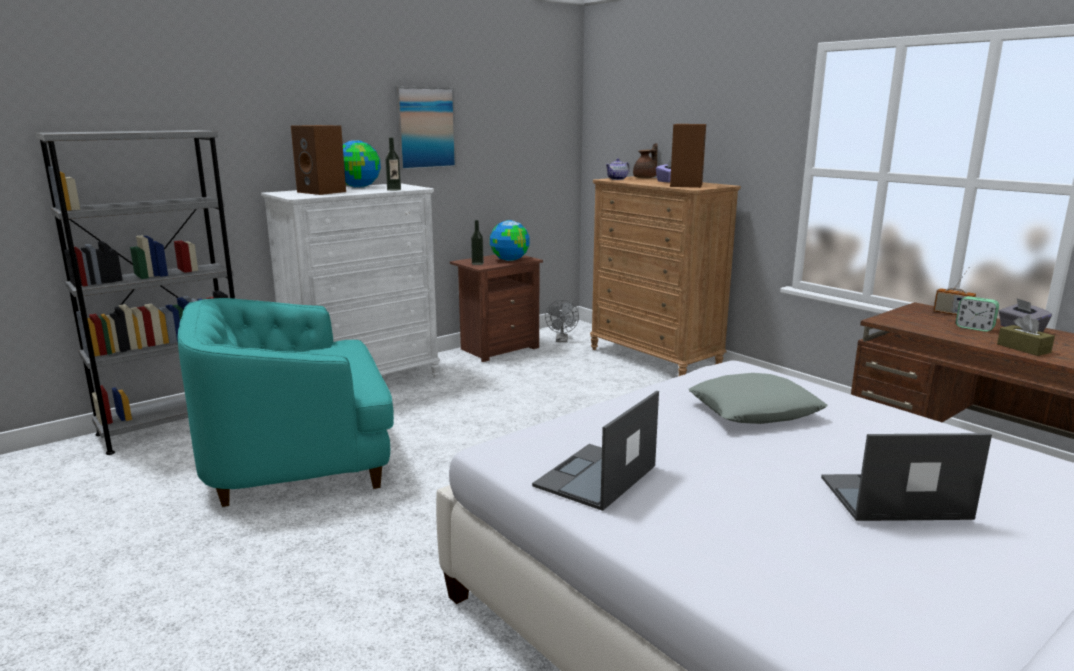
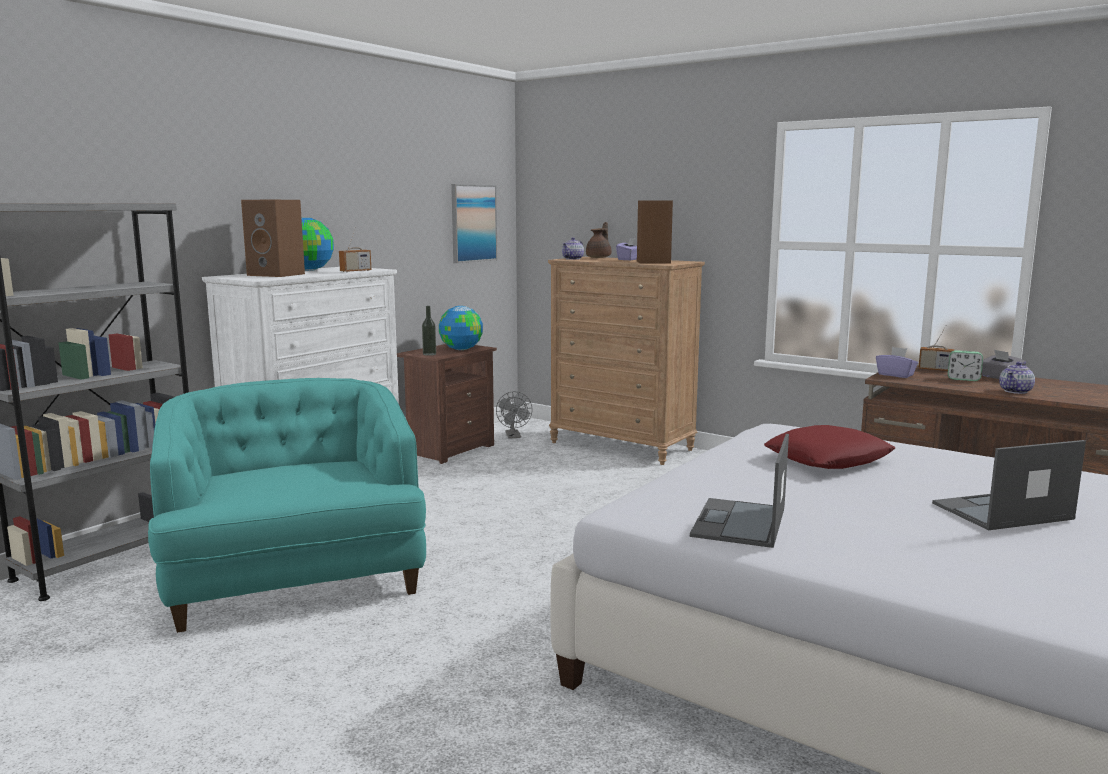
camera: 15 degrees left, 5 degrees down
turquoise armchair [178,298,394,507] -> turquoise armchair turned 105 degrees clockwise [148,378,426,633]
bottle [385,137,401,191] -> radio [339,232,371,272]
picture [395,87,456,170] -> picture moved to [451,184,498,263]
grey pillow [689,373,828,424] -> red pillow [764,425,896,469]
brown tissue box [997,315,1055,356] -> teapot [999,362,1035,394]
none -> purple tissue box [876,347,918,378]

